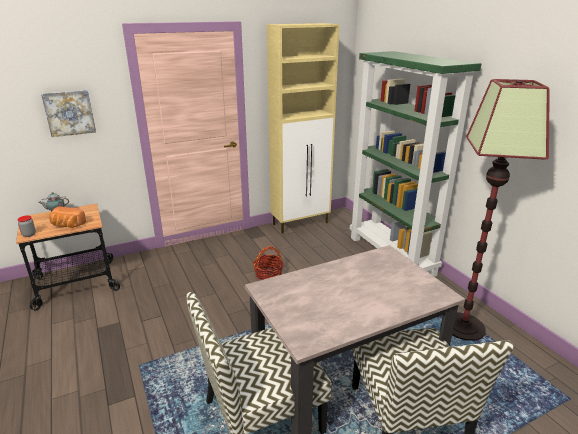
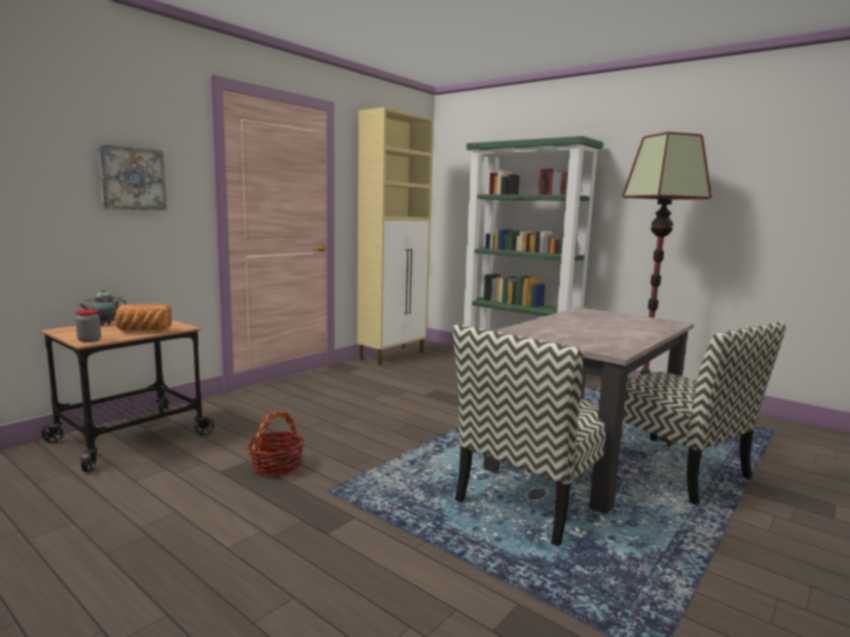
camera: 25 degrees left, 15 degrees down
basket [253,246,284,280] -> basket moved to [247,411,304,477]

